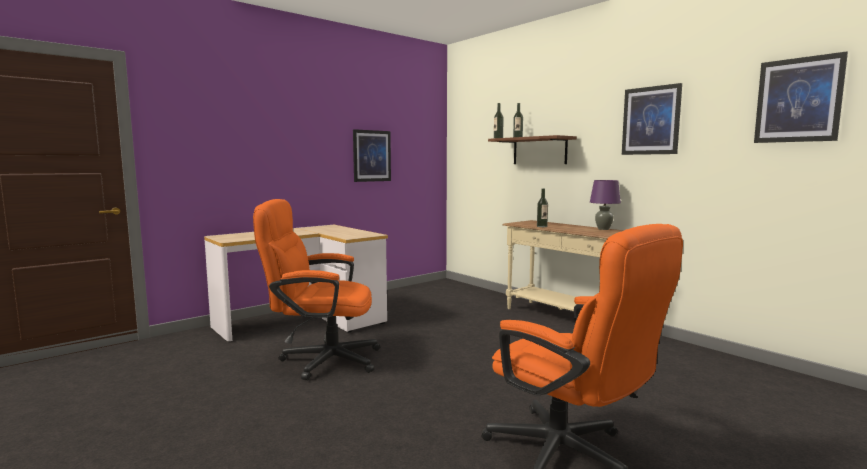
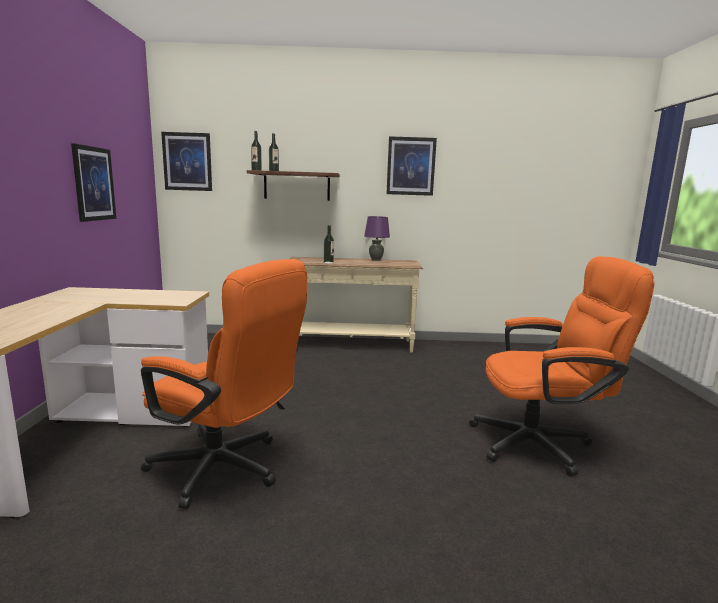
camera: 50 degrees left, 5 degrees up
orange office chair [253,199,380,380] -> orange office chair turned 105 degrees counterclockwise [141,259,307,509]
picture [754,51,848,143] -> picture moved to [161,132,212,191]

